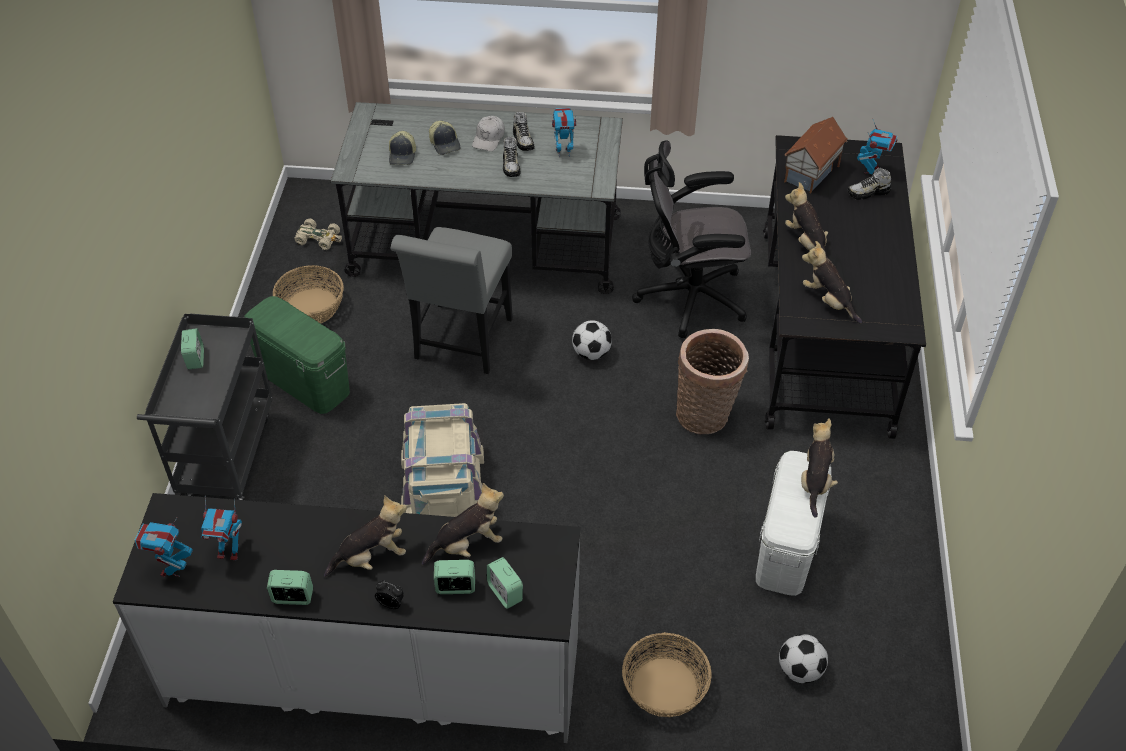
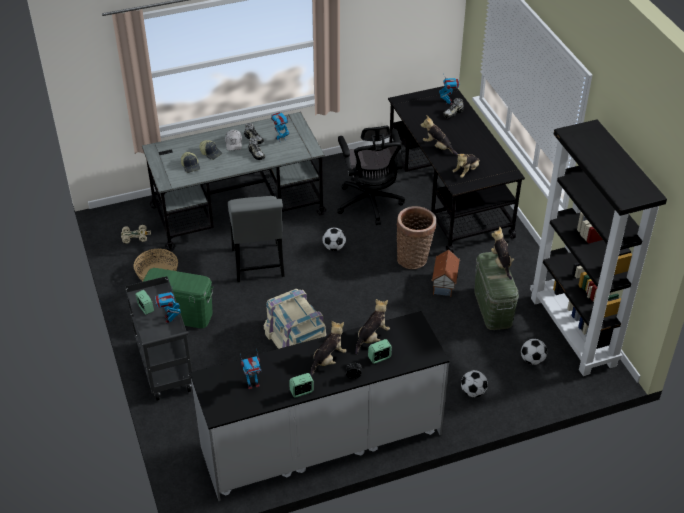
camera: 25 degrees left, 5 degrees down
toy robot [135,518,193,577] -> toy robot moved to [155,290,181,324]
alarm clock [487,557,523,609] -> none
basket [622,632,712,717] -> football [461,370,488,397]
office chair [632,140,751,338] -> office chair turned 75 degrees counterclockwise [337,125,405,225]
white storage box [756,451,832,596] -> green storage box [474,252,519,330]
toy house [784,117,848,194] -> toy house moved to [432,249,460,297]
plush toy [802,241,862,324] -> plush toy turned 75 degrees counterclockwise [452,154,480,178]
none -> black bookcase [530,119,667,376]

